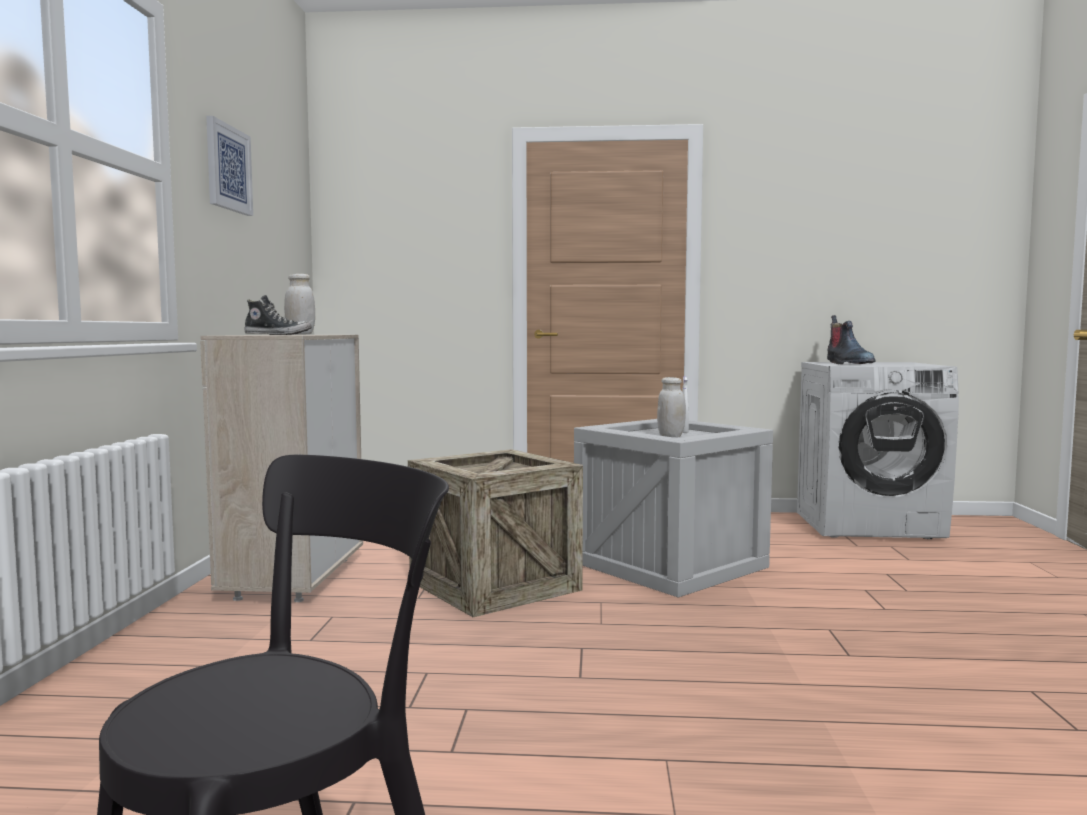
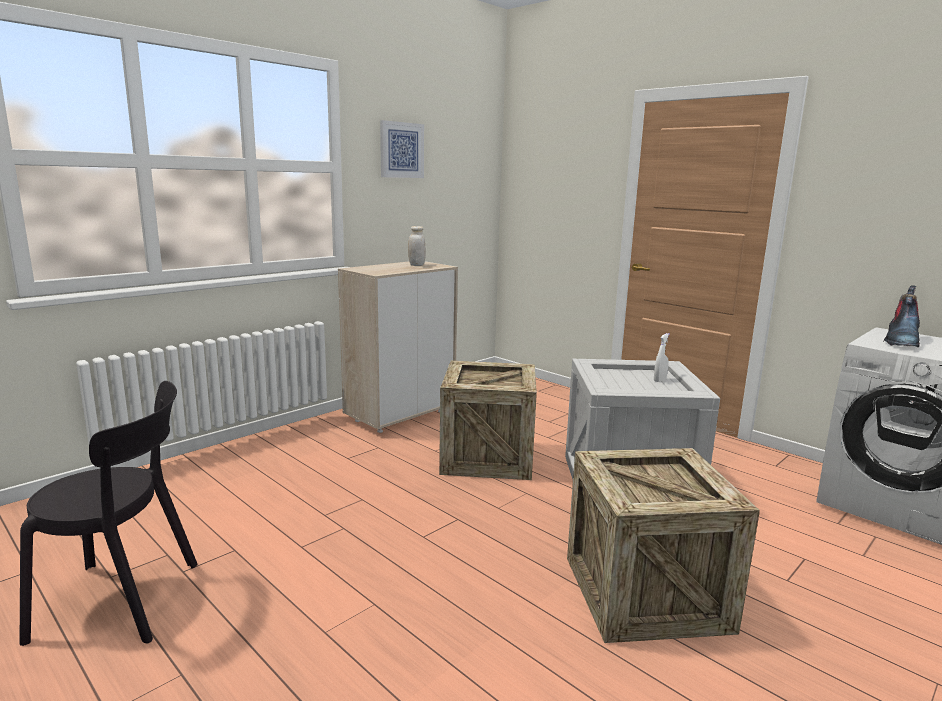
camera: 40 degrees right, 10 degrees up
shoe [244,295,312,335] -> none
white jar [657,377,686,437] -> none
none -> crate [567,448,760,643]

